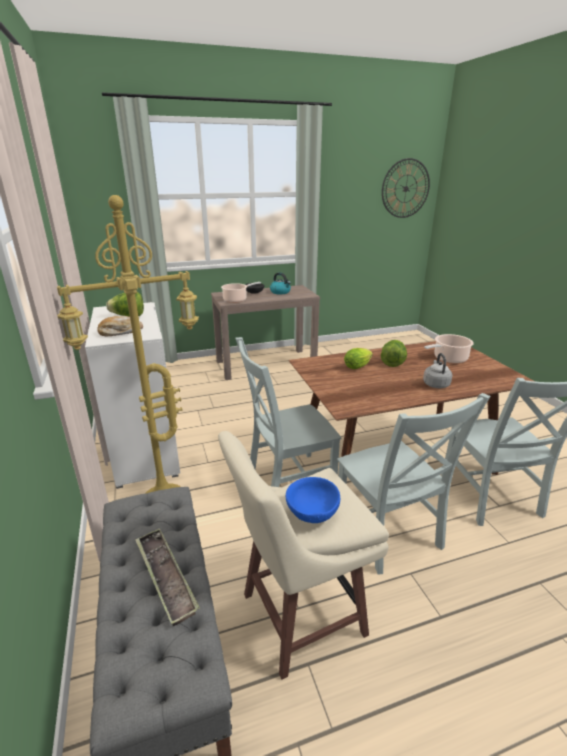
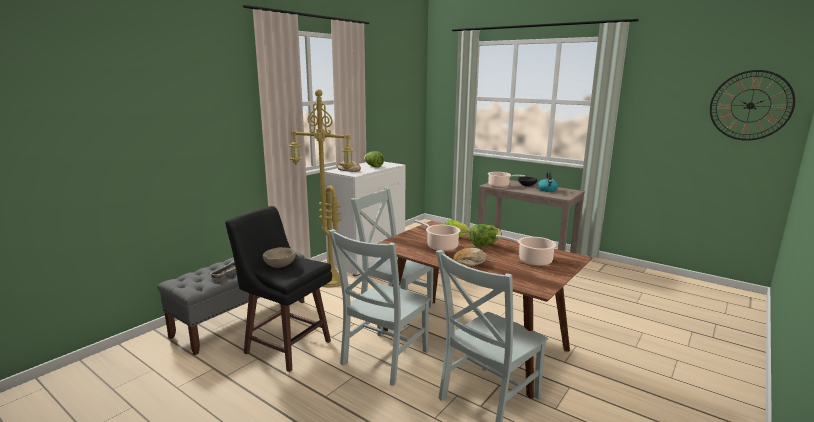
camera: 55 degrees right, 10 degrees down
beige stool [218,431,389,680] -> black stool [225,206,332,372]
blue bowl [286,477,340,523] -> beige bowl [263,247,296,268]
grey kettle [423,353,452,388] -> bread [453,248,487,267]
none -> cooking pot [414,220,460,251]

